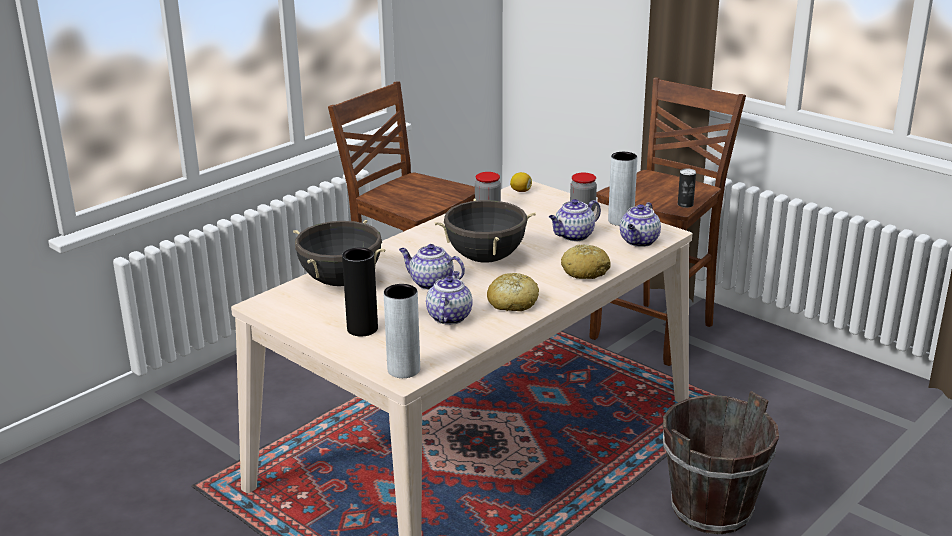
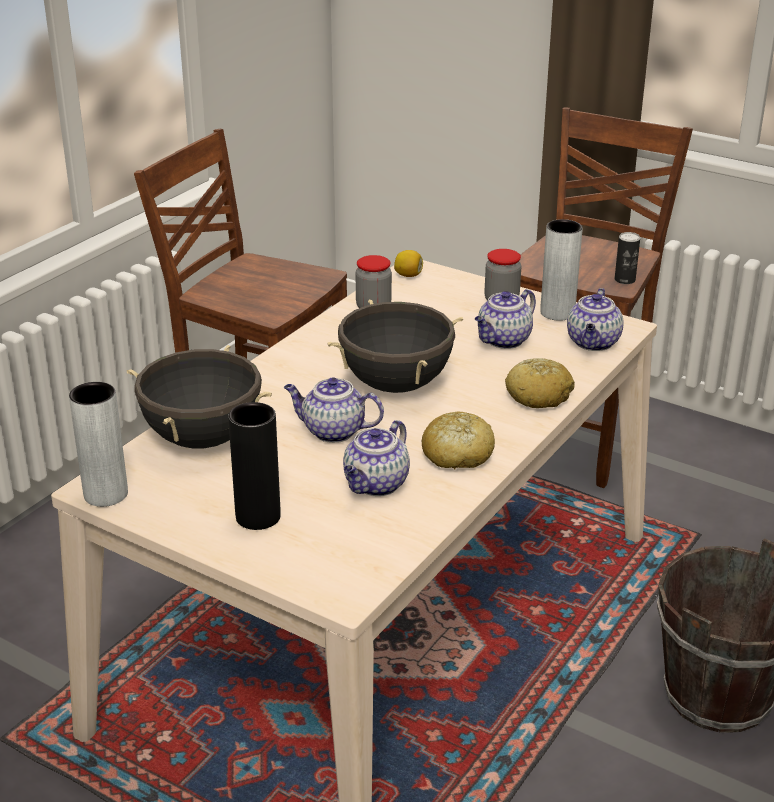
camera: 10 degrees left, 5 degrees up
grey vase [384,284,420,378] -> grey vase moved to [69,382,128,507]
teapot [426,271,473,325] -> teapot turned 150 degrees counterclockwise [343,420,410,496]

